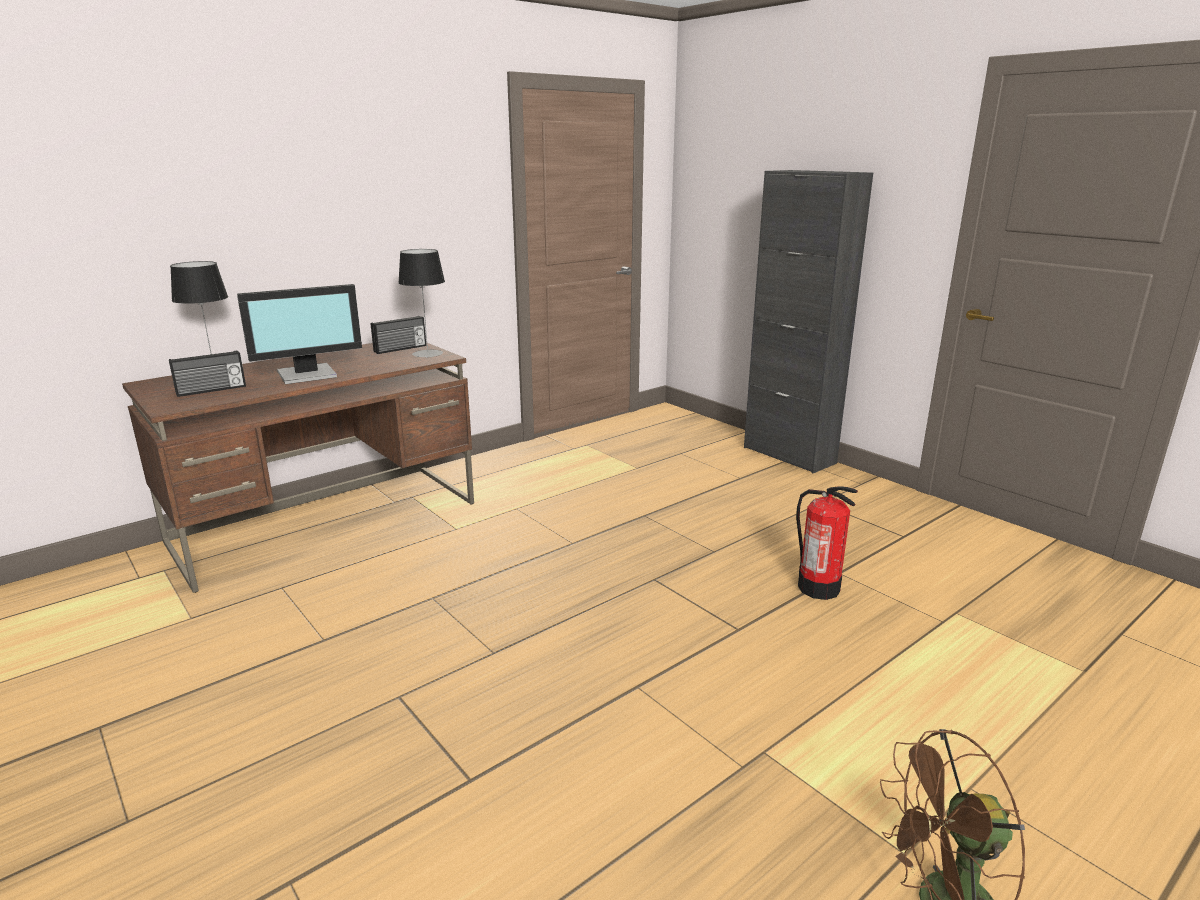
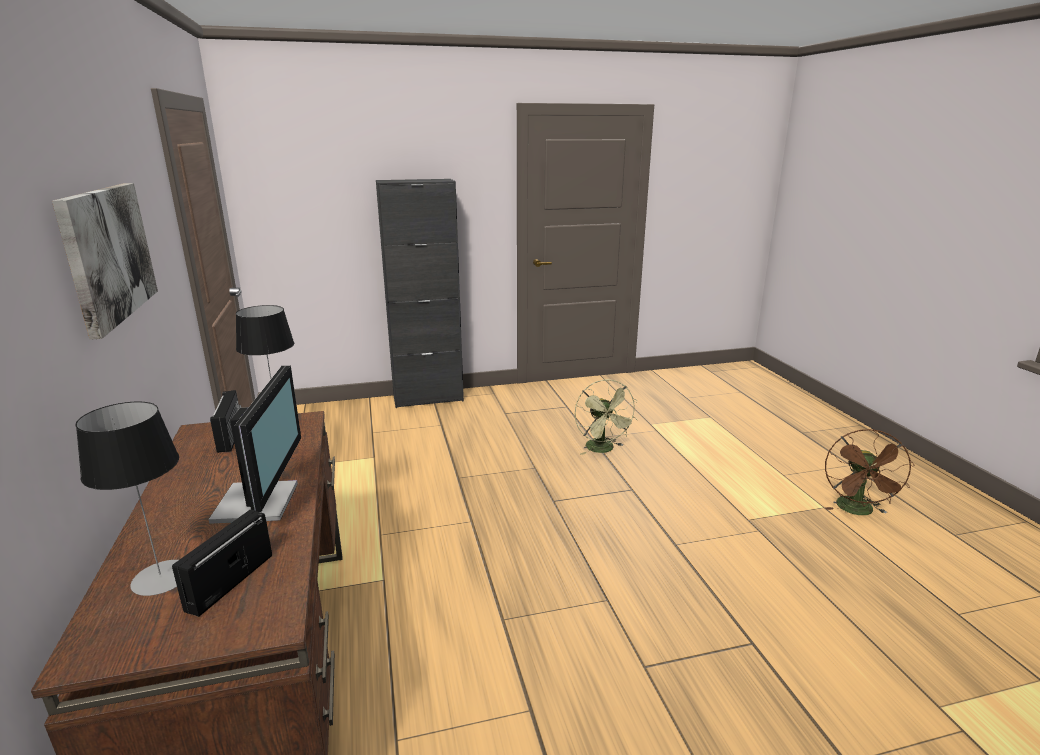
camera: 65 degrees left, 0 degrees up
radio [169,350,246,397] -> radio turned 150 degrees counterclockwise [172,509,272,617]
fire extinguisher [796,486,858,600] -> green fan [574,379,638,455]
none -> picture [52,183,158,340]

